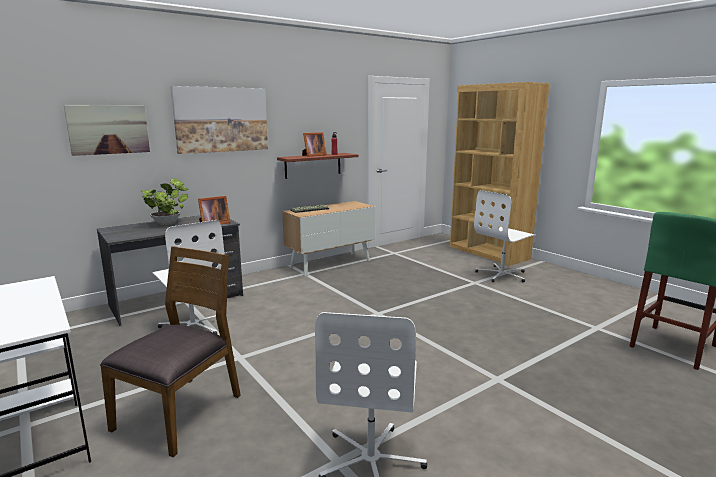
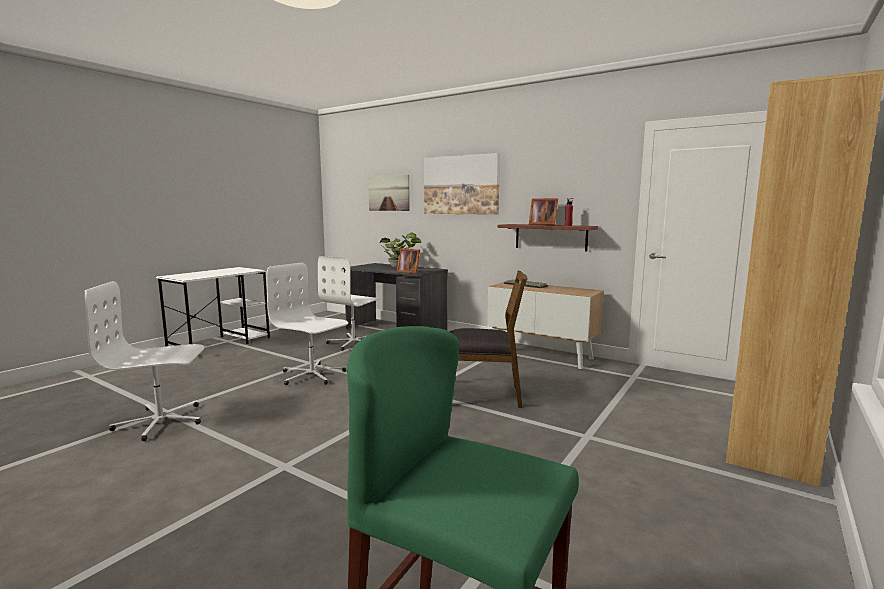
camera: 70 degrees right, 5 degrees down
brown chair [100,246,241,457] -> brown chair moved to [449,270,527,408]
white office chair [474,190,536,282] -> white office chair moved to [266,263,348,385]

